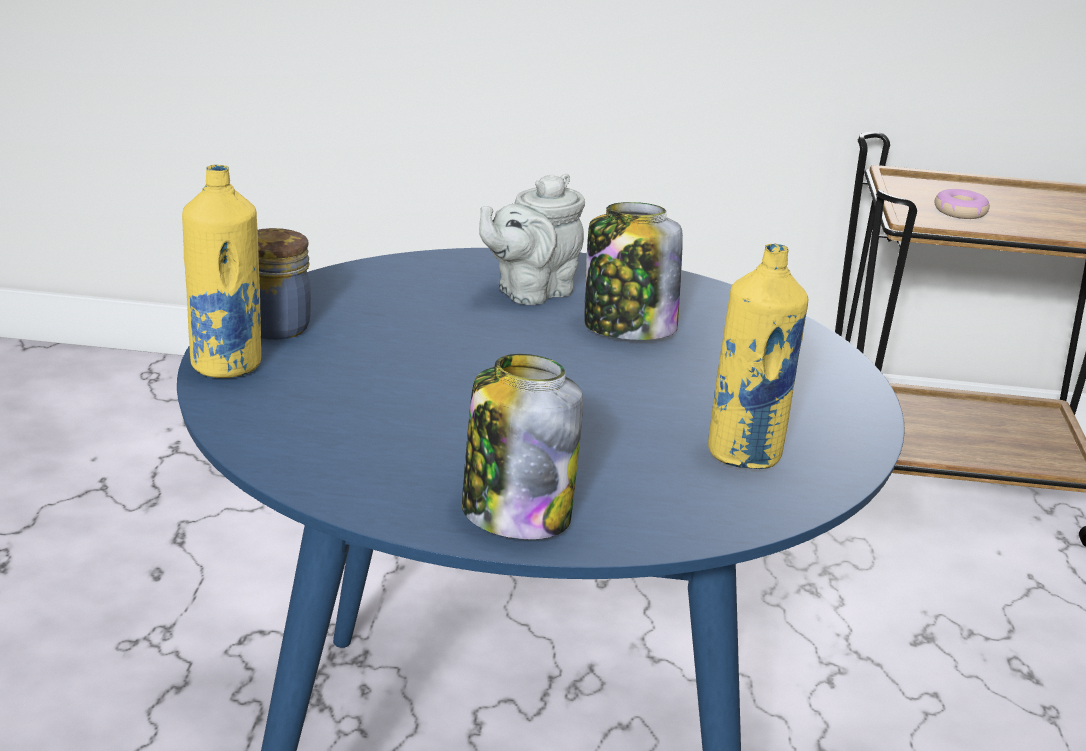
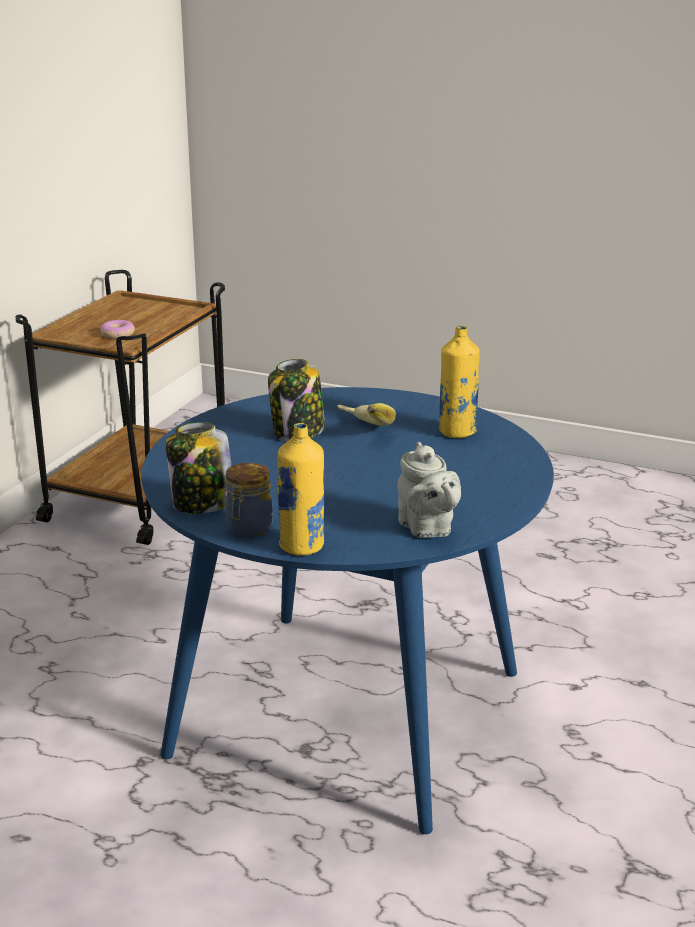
camera: 70 degrees left, 0 degrees up
jar [462,354,583,539] -> jar moved to [166,422,232,514]
grey teapot [479,174,585,305] -> grey teapot moved to [398,442,461,538]
none -> banana [337,403,396,426]

